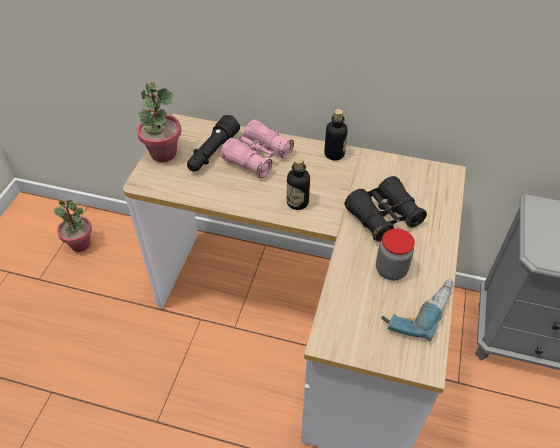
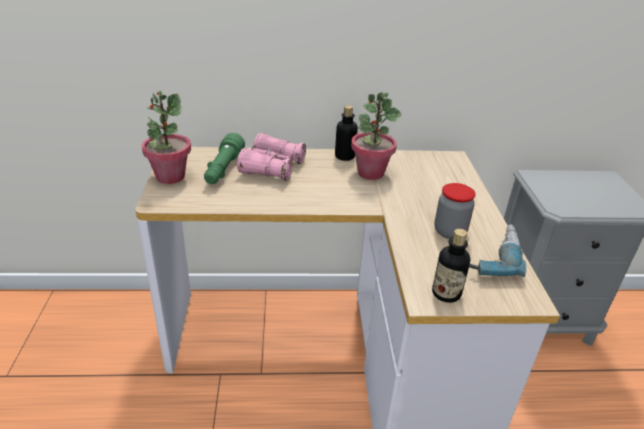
camera: 20 degrees left, 15 degrees down
potted plant [54,200,92,252] -> potted plant moved to [351,92,401,180]
black flashlight [187,115,240,171] -> green flashlight [204,133,245,184]
bottle [287,157,310,210] -> bottle moved to [432,229,471,303]
black binoculars [345,176,427,242] -> none

